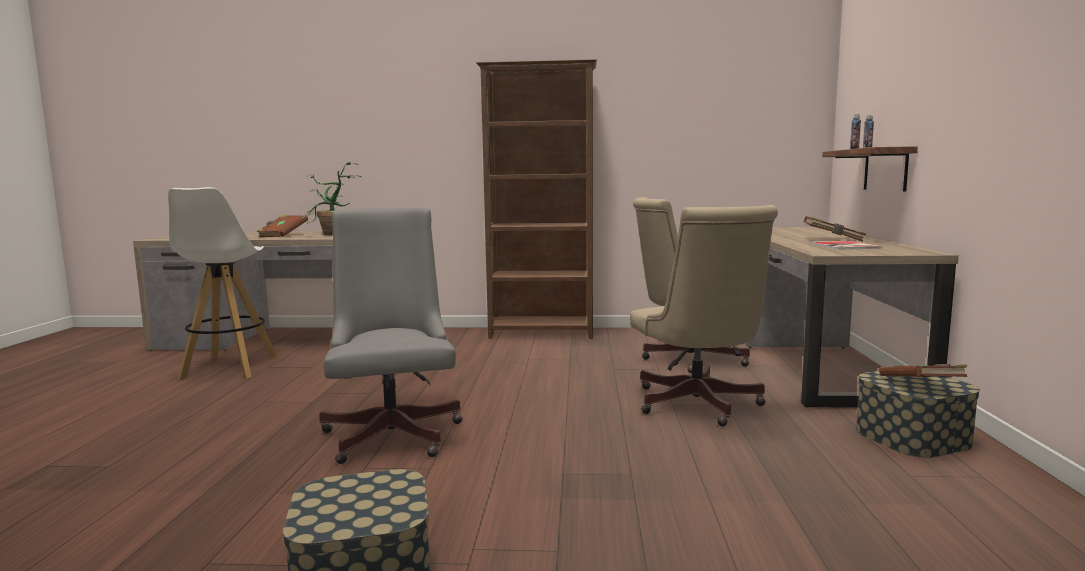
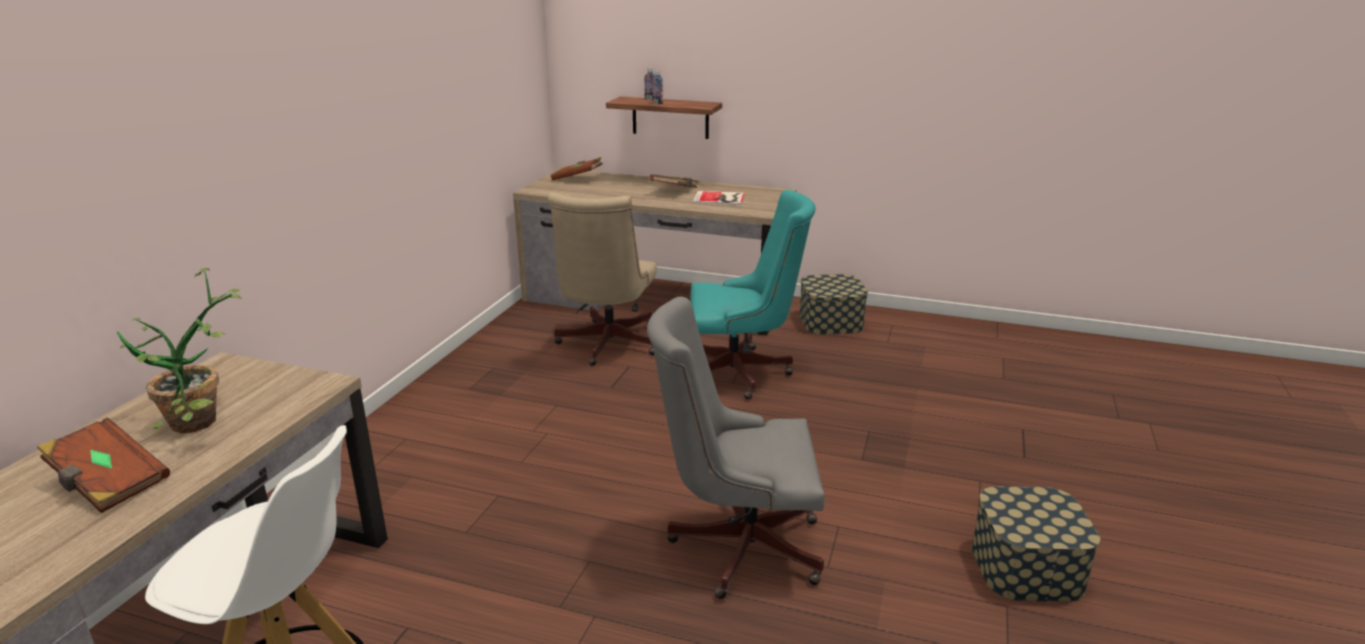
camera: 75 degrees left, 15 degrees up
brown bookcase [476,59,597,339] -> none
beige office chair [630,205,778,426] -> turquoise office chair [690,190,816,399]
brown book [879,364,968,377] -> brown book moved to [551,157,603,180]

